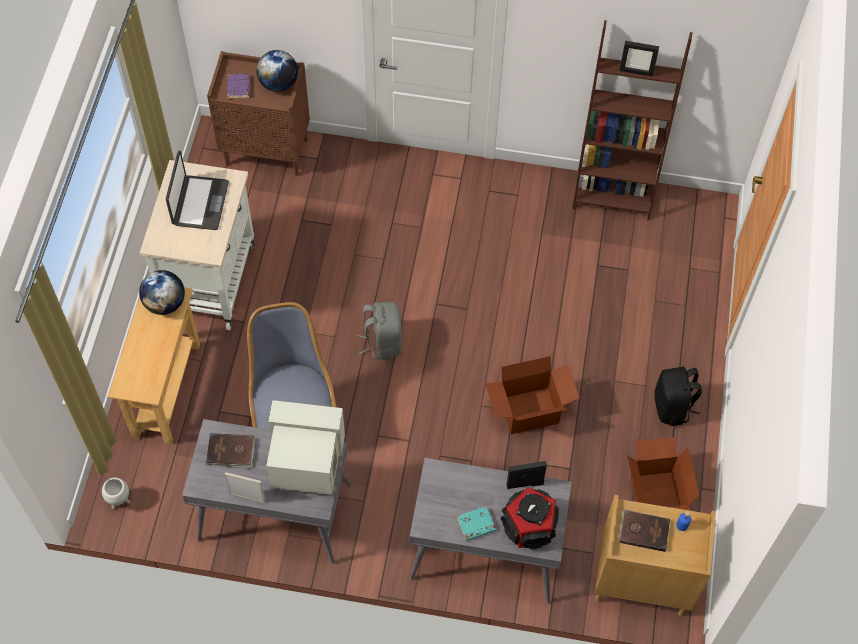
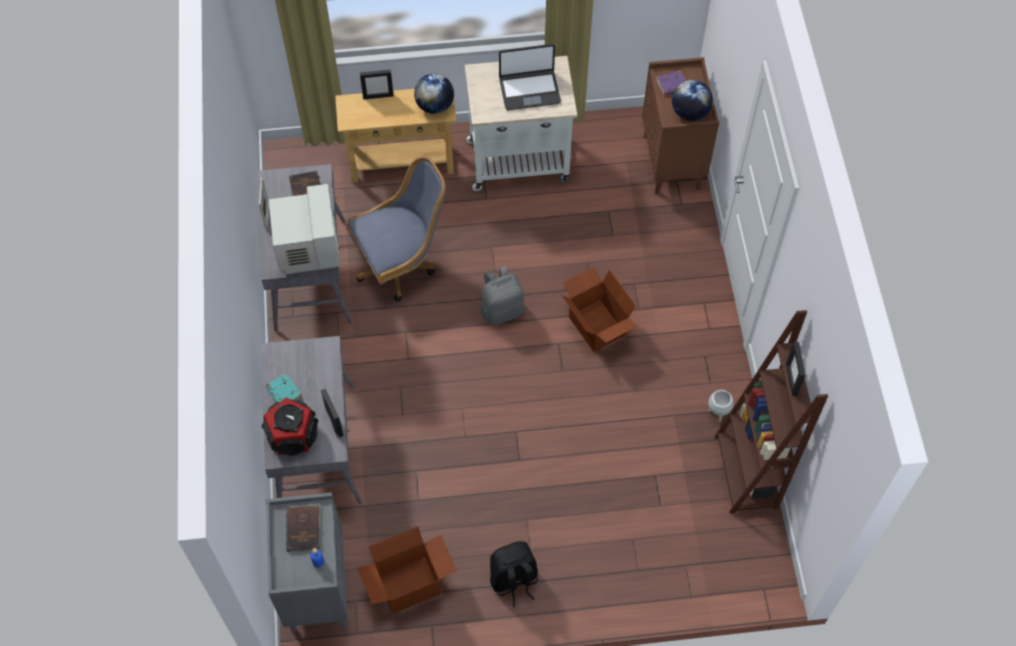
camera: 75 degrees right, 0 degrees up
white planter [102,478,130,509] -> white planter moved to [708,390,734,422]
cardboard box [485,356,580,434] -> cardboard box moved to [561,267,637,352]
brown cabinet [595,495,716,617] -> grey cabinet [265,492,348,633]
none -> picture frame [360,69,394,100]

